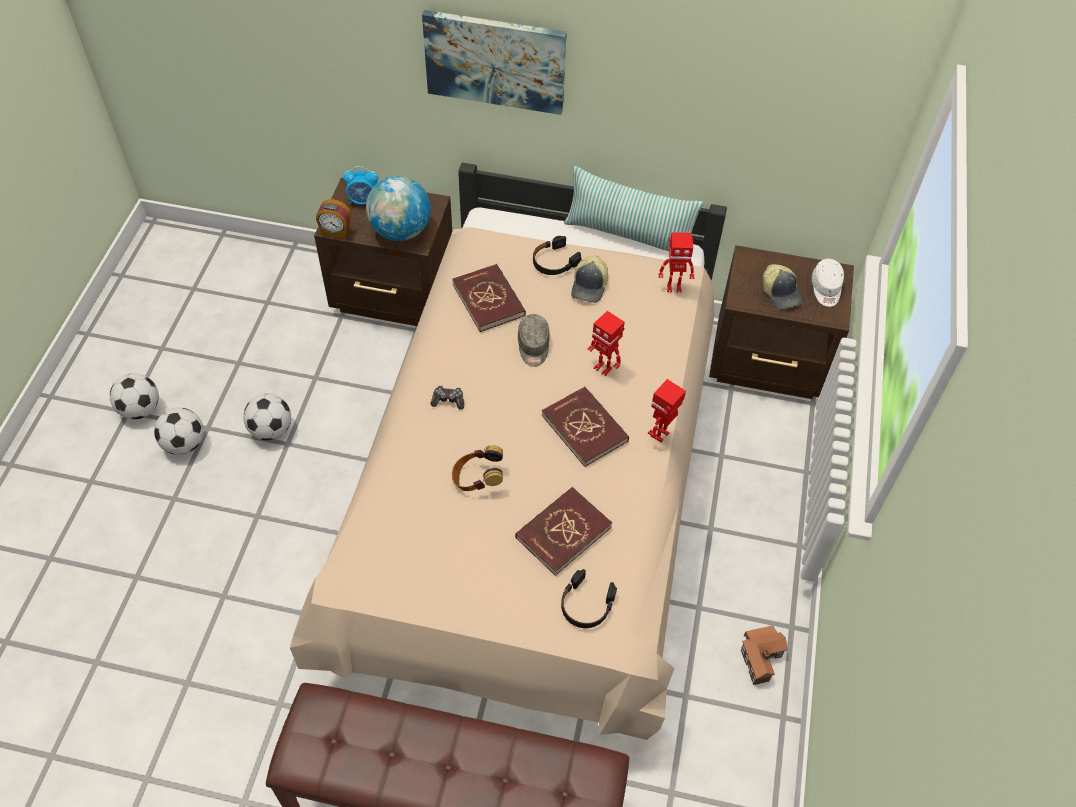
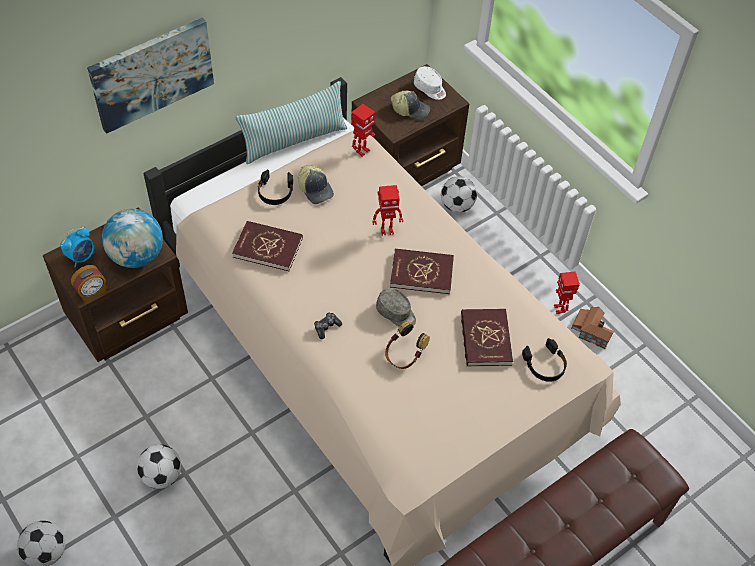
camera: 50 degrees left, 0 degrees up
football [154,408,204,455] -> football moved to [441,176,477,213]
grey cap [518,314,550,367] -> grey cap moved to [376,288,416,327]
toy robot [648,379,686,442] -> toy robot moved to [554,271,580,314]

